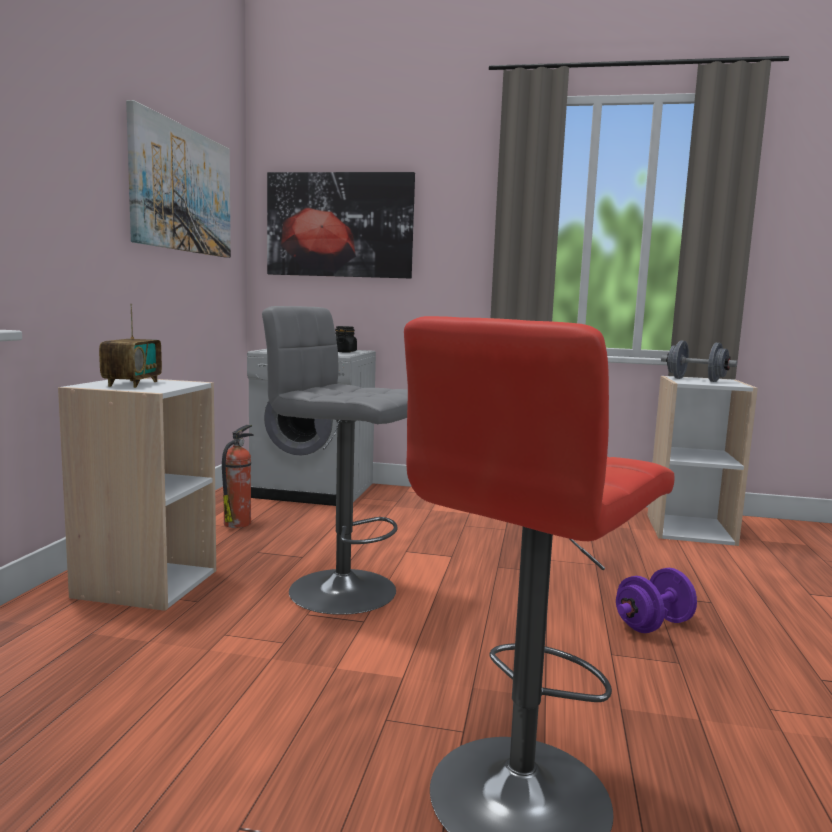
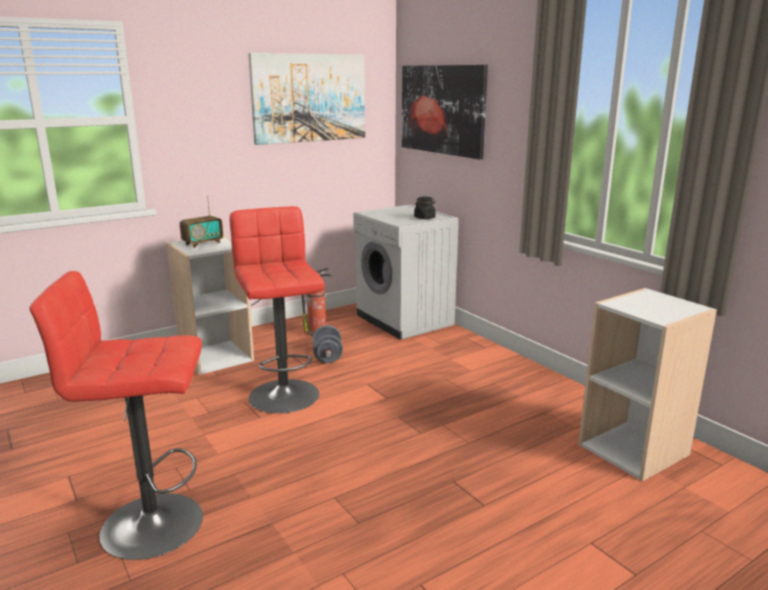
camera: 45 degrees right, 10 degrees up
grey stool [262,306,408,615] -> red stool [230,206,325,413]
purple dumbbell [616,568,697,633] -> none
grey dumbbell [661,341,737,382] -> grey dumbbell moved to [313,325,343,363]

